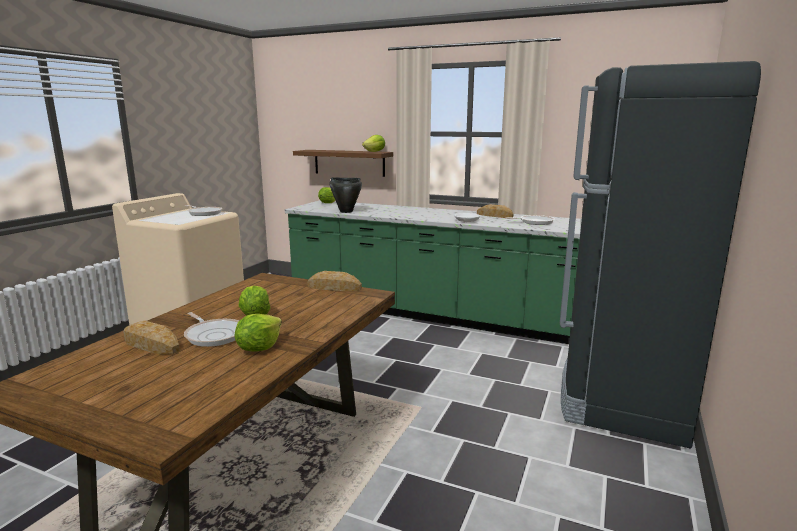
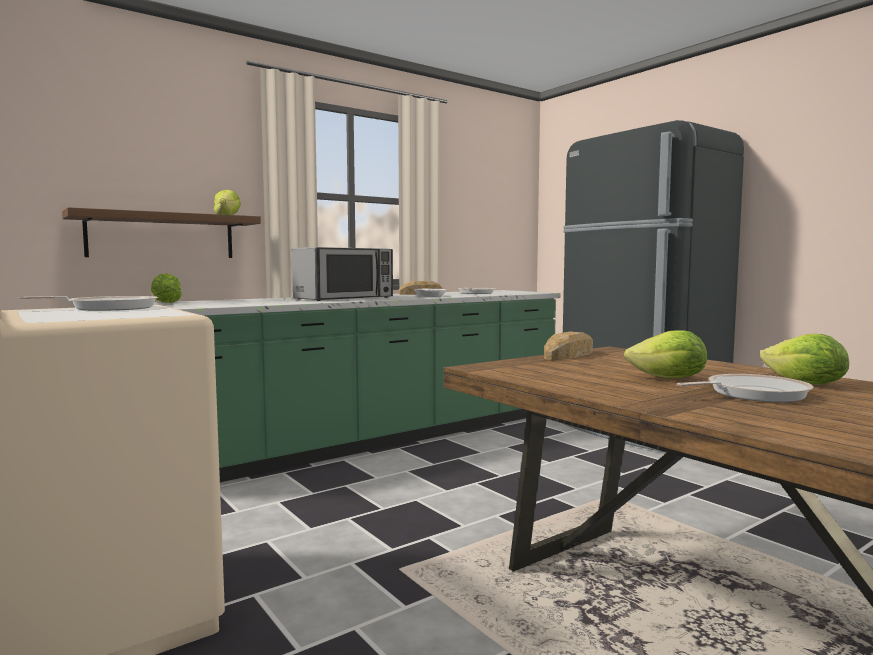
camera: 60 degrees left, 10 degrees down
bread [123,321,180,354] -> none
black cooking pot [329,177,362,213] -> none
none -> microwave [292,247,393,301]

